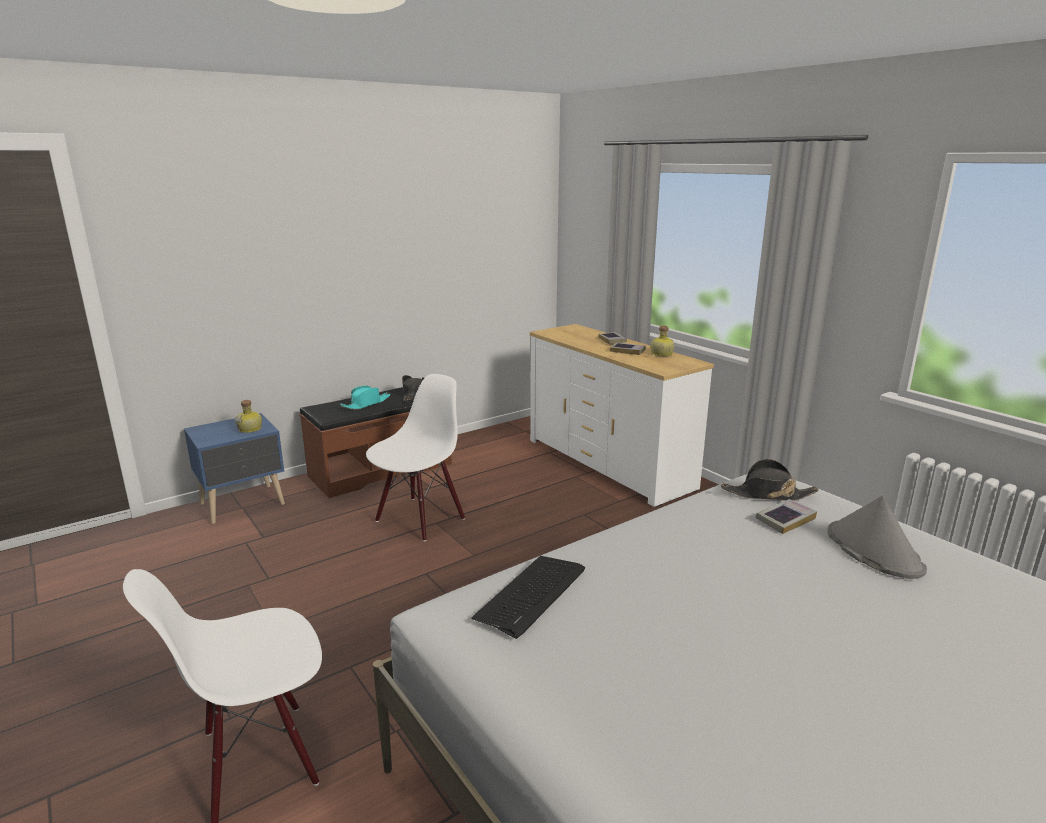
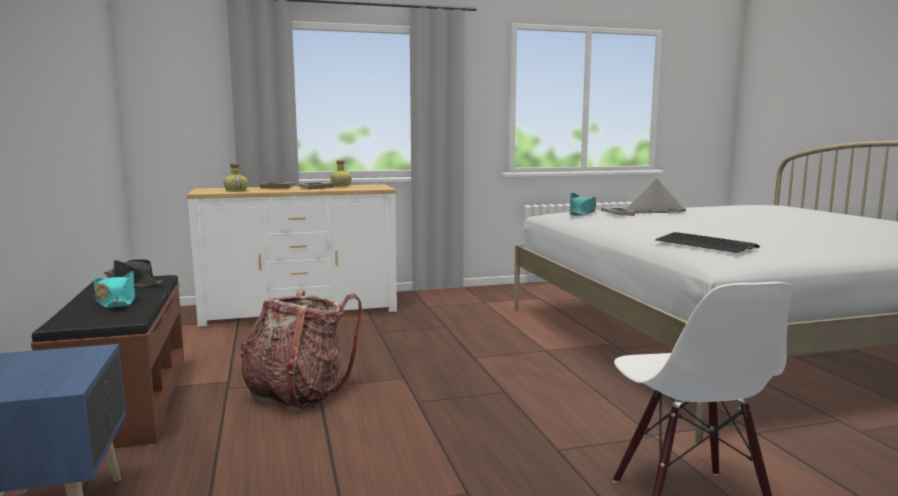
camera: 70 degrees left, 10 degrees down
bottle [235,400,262,433] -> bottle moved to [223,163,248,192]
white chair [366,374,465,541] -> backpack [240,290,362,411]
black hat [721,459,819,501] -> turquoise hat [570,193,596,216]

